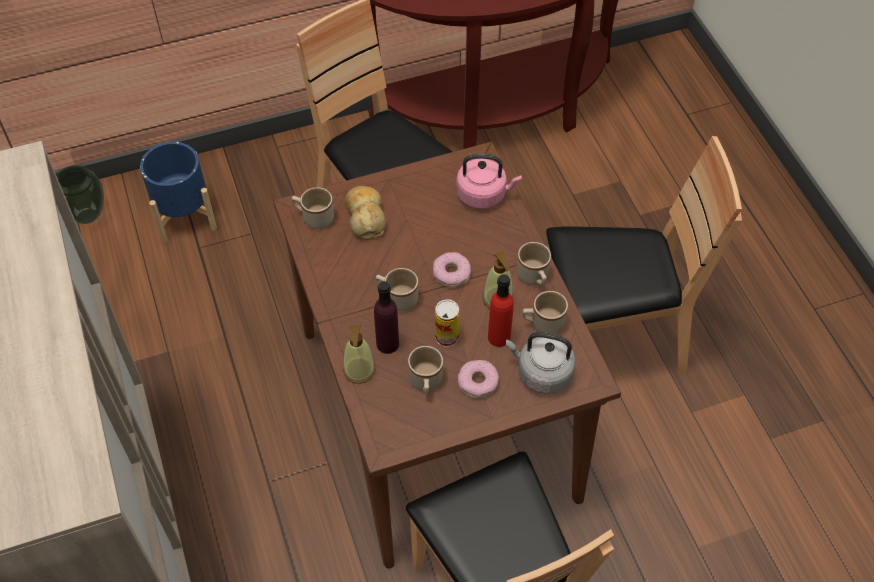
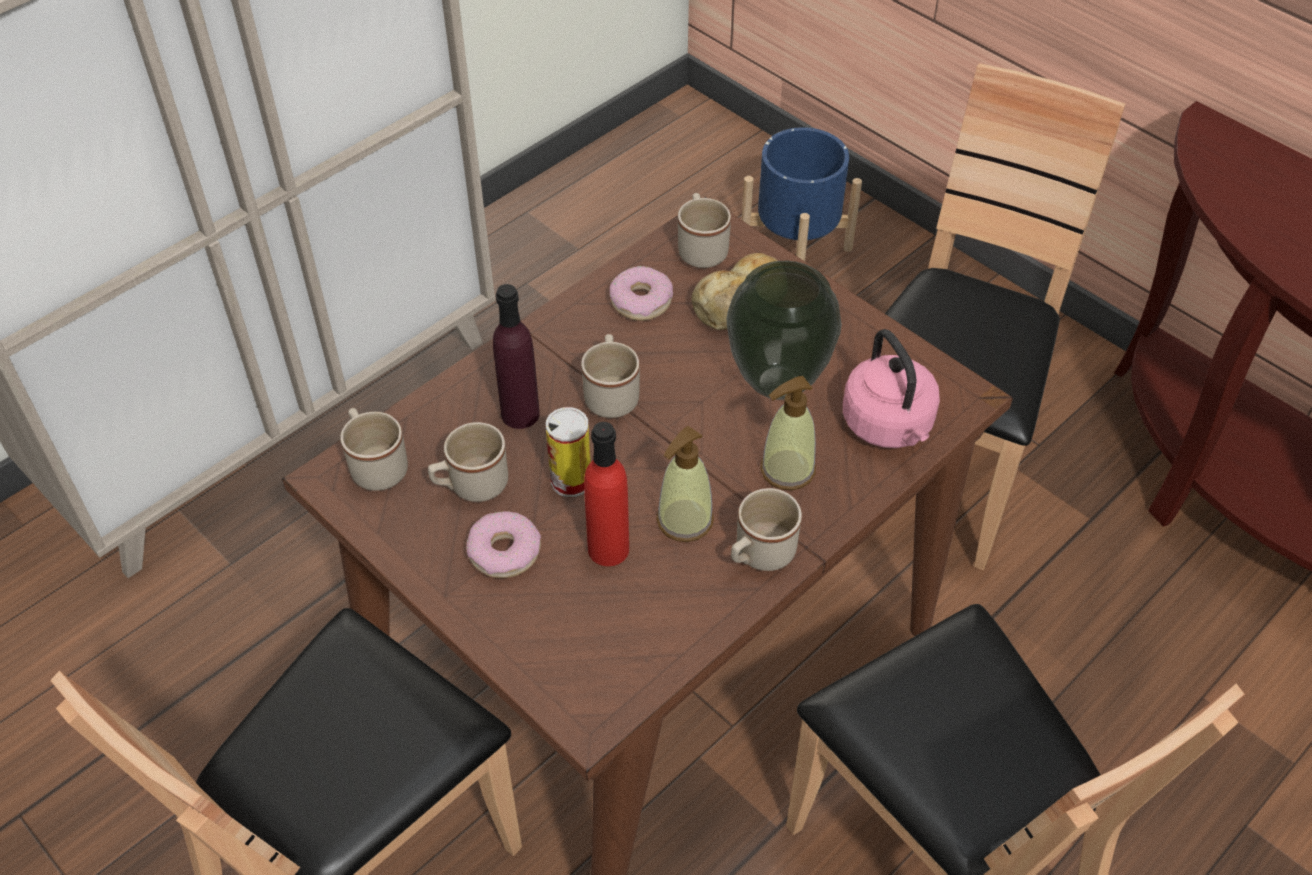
camera: 65 degrees right, 5 degrees down
vase [56,165,104,224] -> vase moved to [726,261,842,400]
soap dispenser [343,325,376,384] -> soap dispenser moved to [760,376,816,490]
donut [433,252,471,287] -> donut moved to [610,266,673,321]
grey kettle [506,332,575,394] -> none
beige mug [522,291,568,334] -> beige mug moved to [340,408,408,491]

